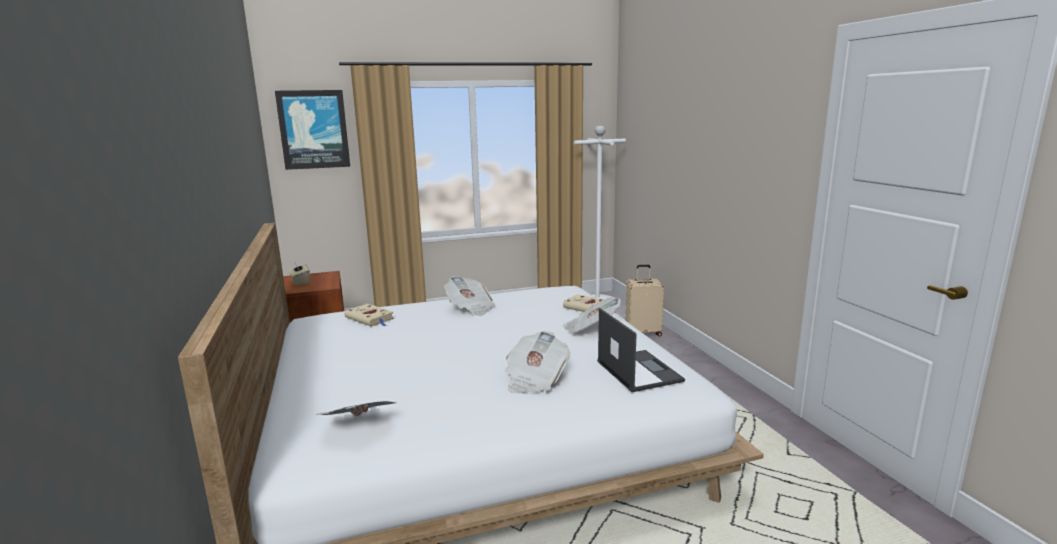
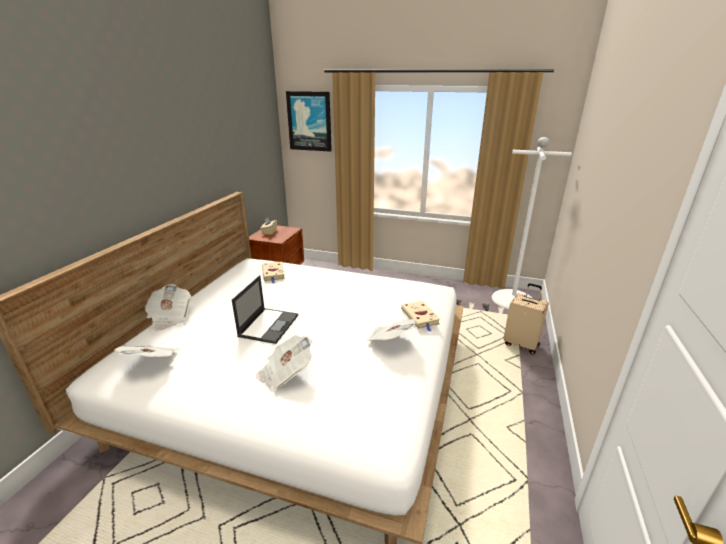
camera: 35 degrees right, 10 degrees up
newspaper [444,276,495,316] -> newspaper moved to [145,284,191,331]
laptop [597,308,685,392] -> laptop moved to [232,275,298,344]

